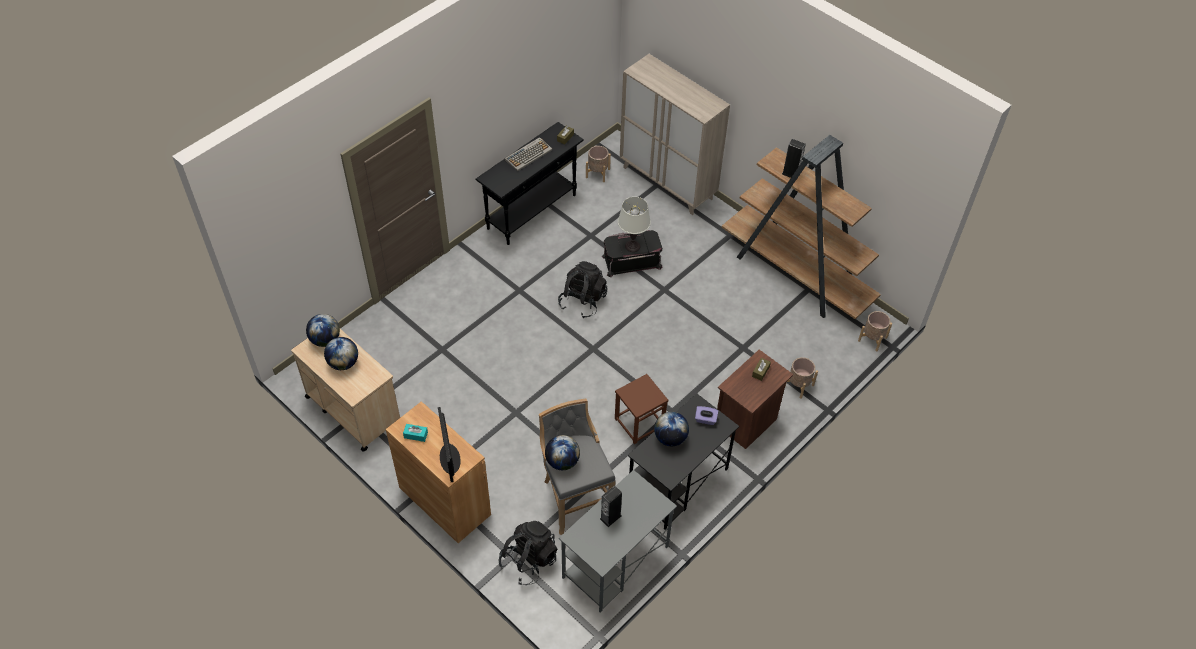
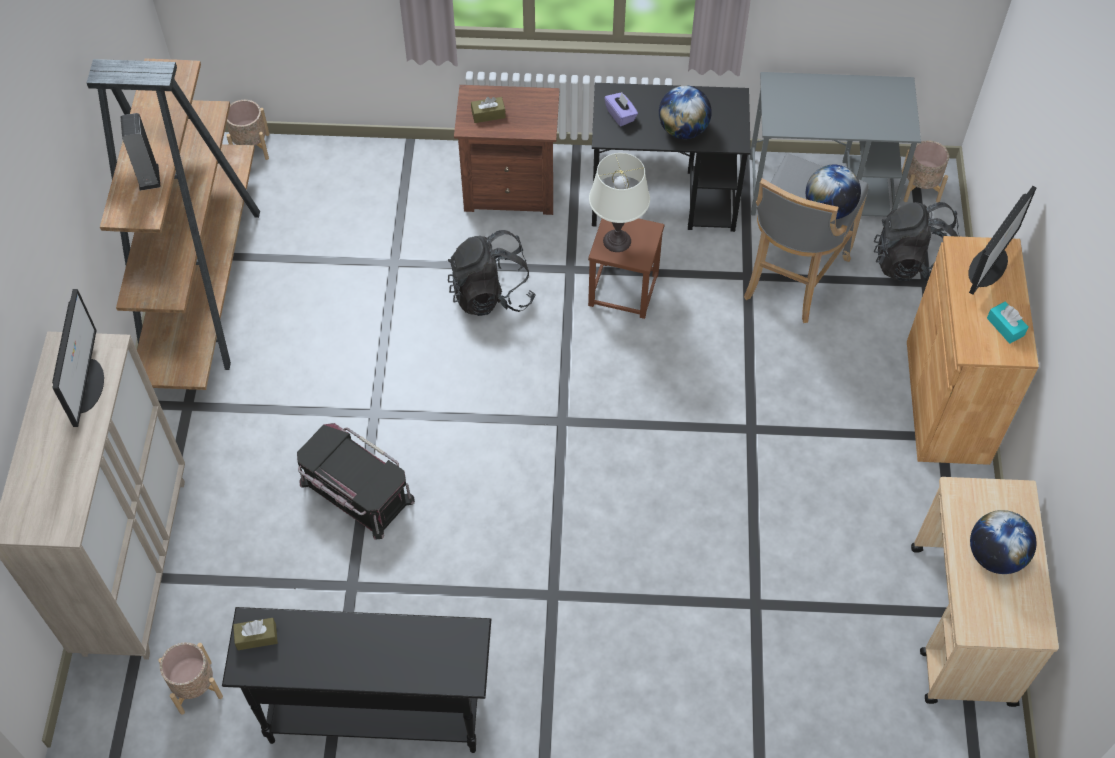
camera: 130 degrees left, 5 degrees up
globe [306,314,340,347] -> none
keyboard [504,137,552,171] -> none
black backpack [558,261,607,318] -> black backpack moved to [448,230,536,316]
speaker [600,486,622,527] -> none
white table lamp [618,197,651,252] -> white table lamp moved to [589,153,650,252]
beige planter [785,357,818,399] -> beige planter moved to [902,141,949,203]
none -> monitor [52,289,104,427]

